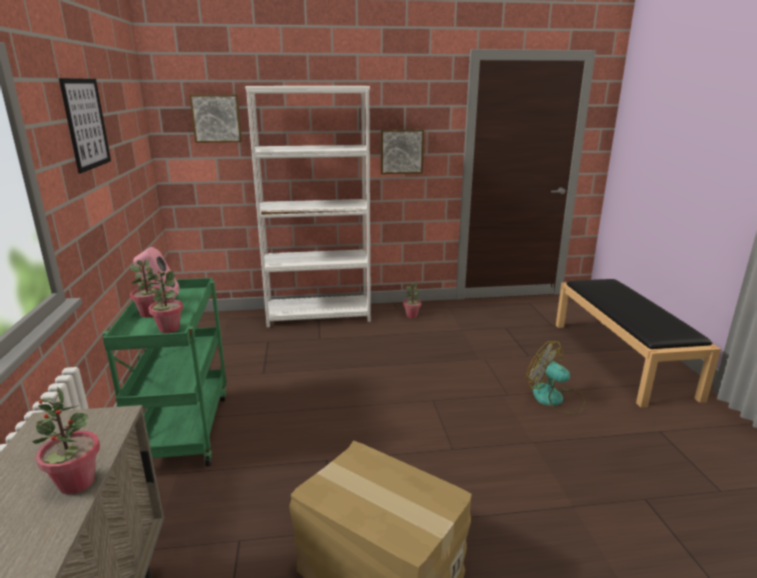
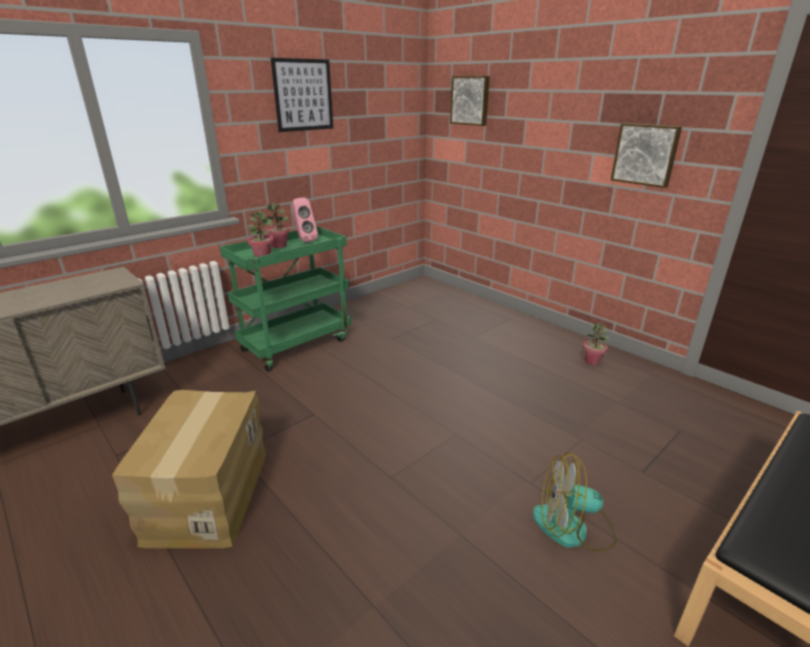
camera: 55 degrees right, 5 degrees up
potted plant [32,387,100,495] -> none
white bookcase [245,86,371,328] -> none
fan [526,341,585,414] -> fan turned 90 degrees counterclockwise [533,453,617,551]

